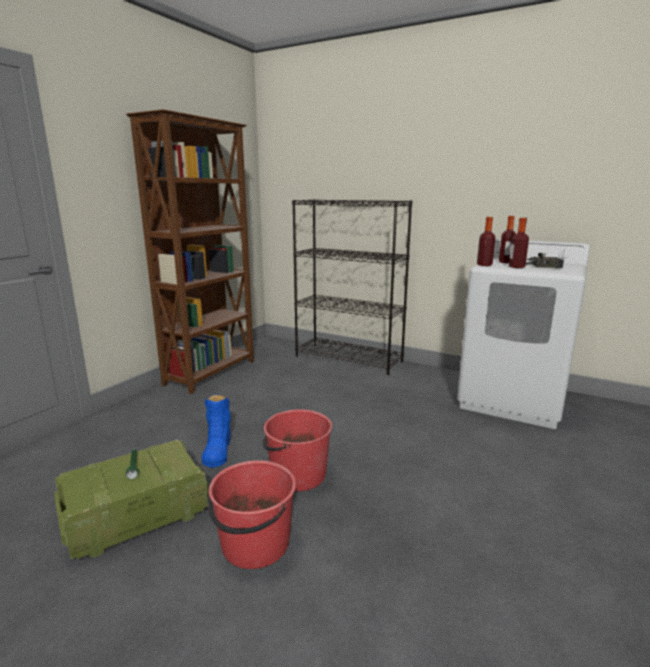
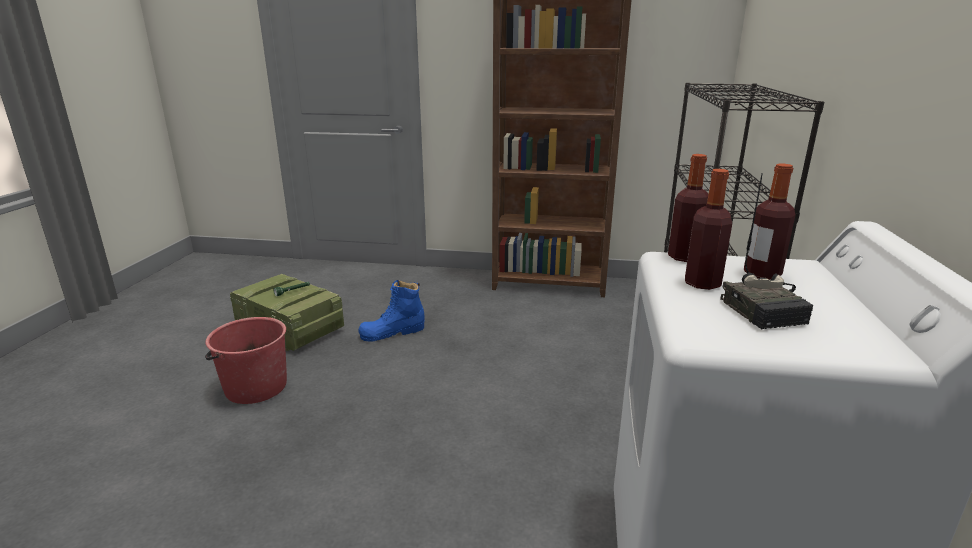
camera: 70 degrees right, 5 degrees up
red bucket [263,409,332,491] -> none

